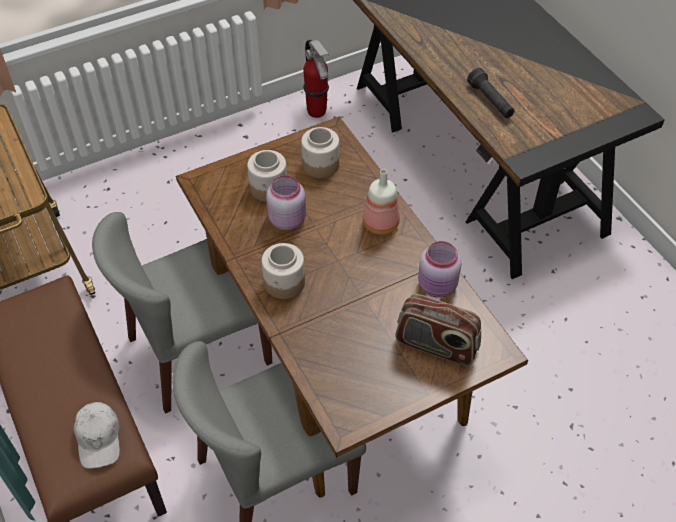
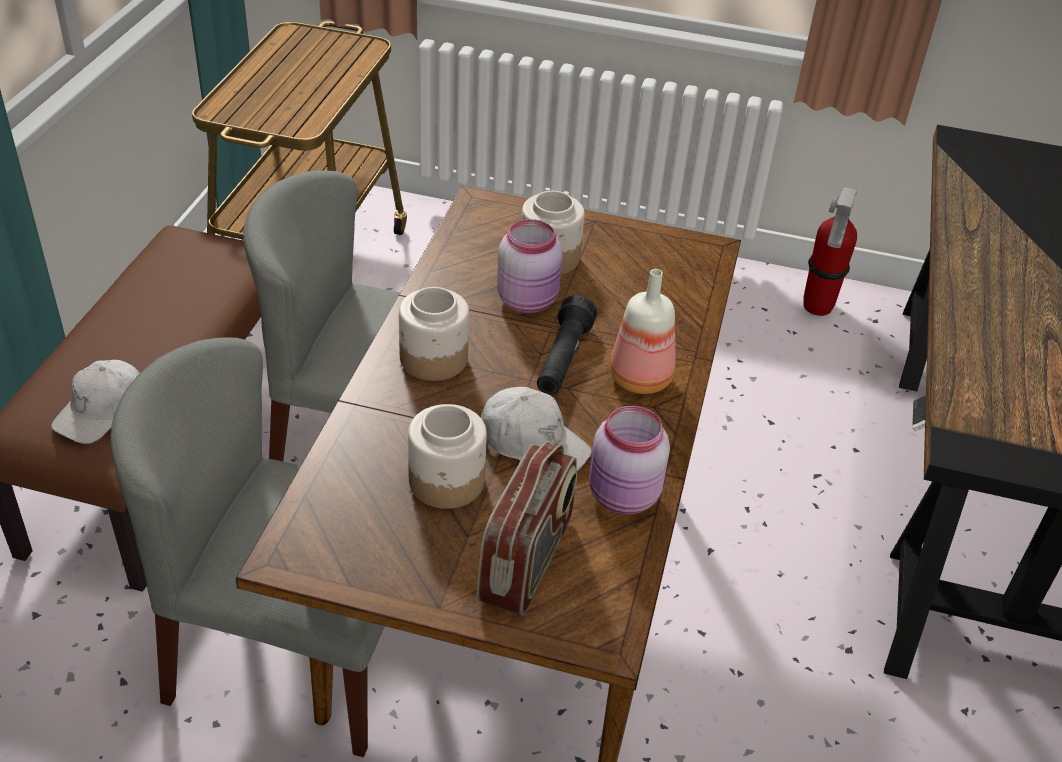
camera: 40 degrees right, 10 degrees down
jar [301,127,339,178] -> jar moved to [408,404,487,509]
radio [396,294,481,366] -> radio turned 135 degrees counterclockwise [477,441,577,616]
black flashlight [467,68,515,118] -> black flashlight moved to [537,295,597,395]
none -> white cap [481,387,592,472]

